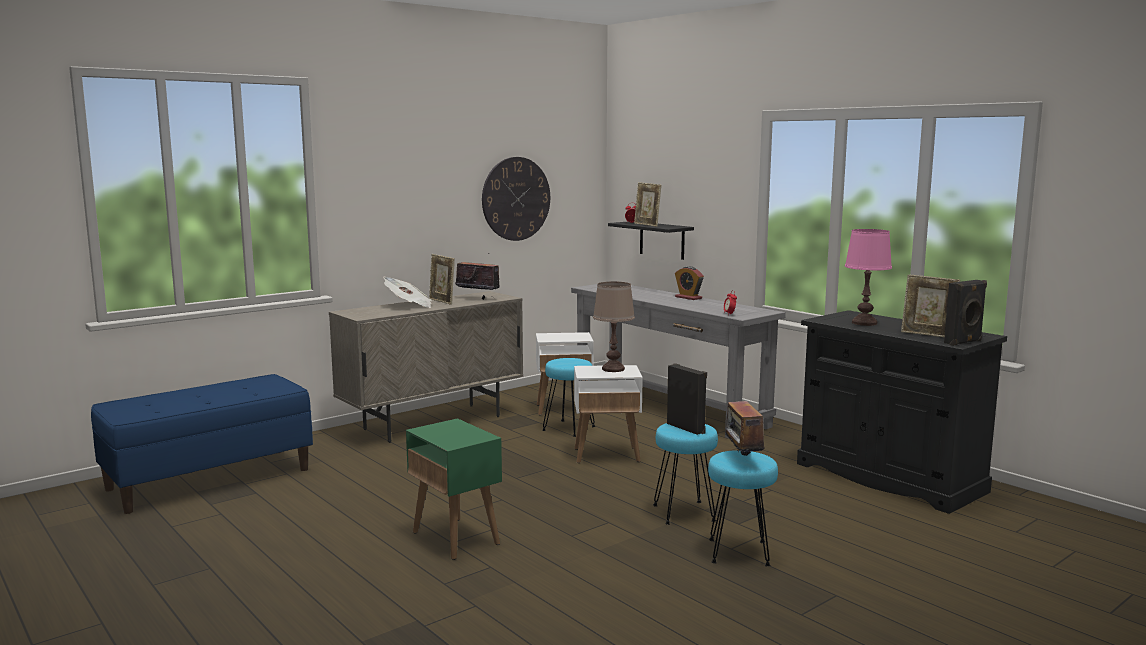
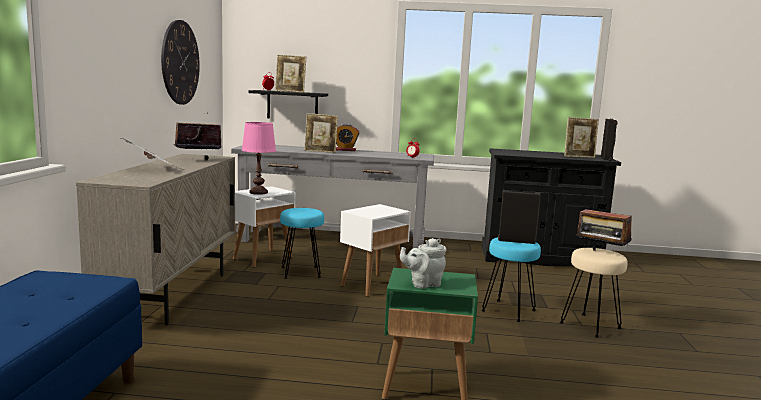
camera: 45 degrees left, 0 degrees up
picture frame [429,254,455,305] -> picture frame moved to [304,113,338,153]
brown table lamp [593,281,635,372] -> none
turquoise stool [708,450,778,566] -> beige stool [560,248,627,338]
pink table lamp [845,229,892,326] -> pink table lamp moved to [242,122,276,195]
none -> grey teapot [400,238,446,289]

